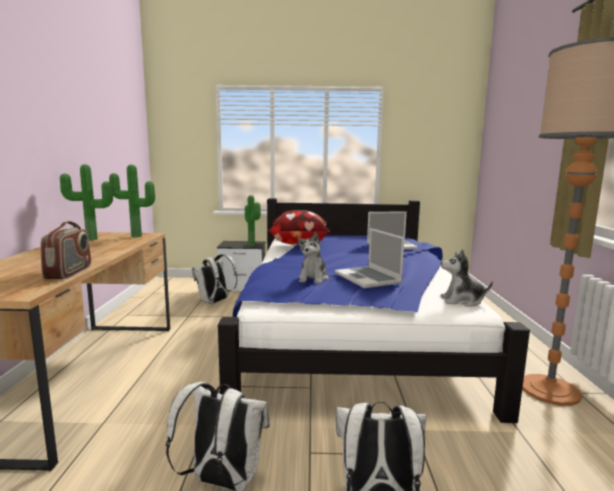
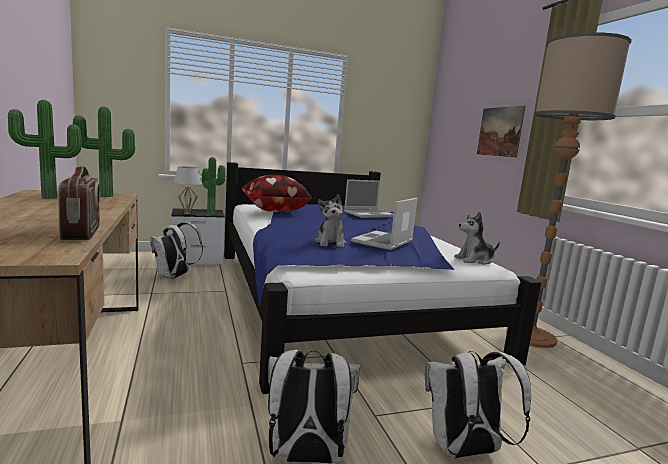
camera: 20 degrees left, 0 degrees up
laptop [335,228,404,288] -> laptop turned 75 degrees clockwise [351,198,417,250]
none -> white table lamp [173,166,202,214]
none -> picture [477,106,525,158]

